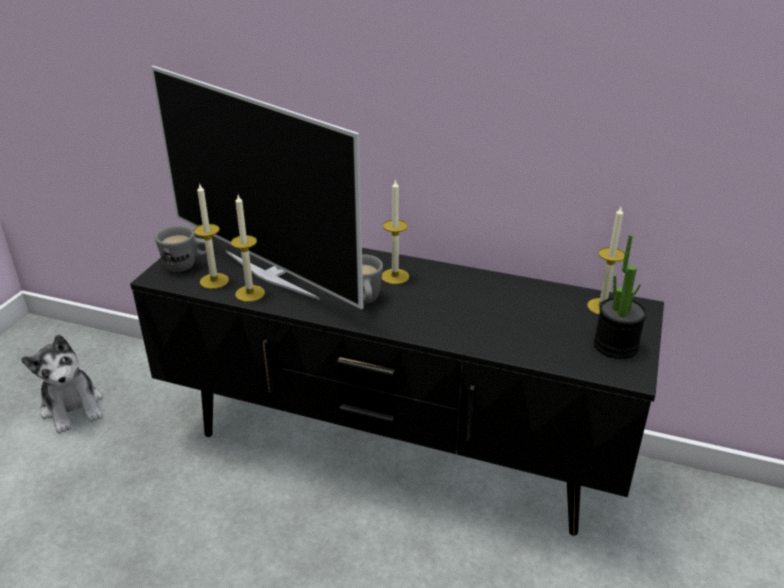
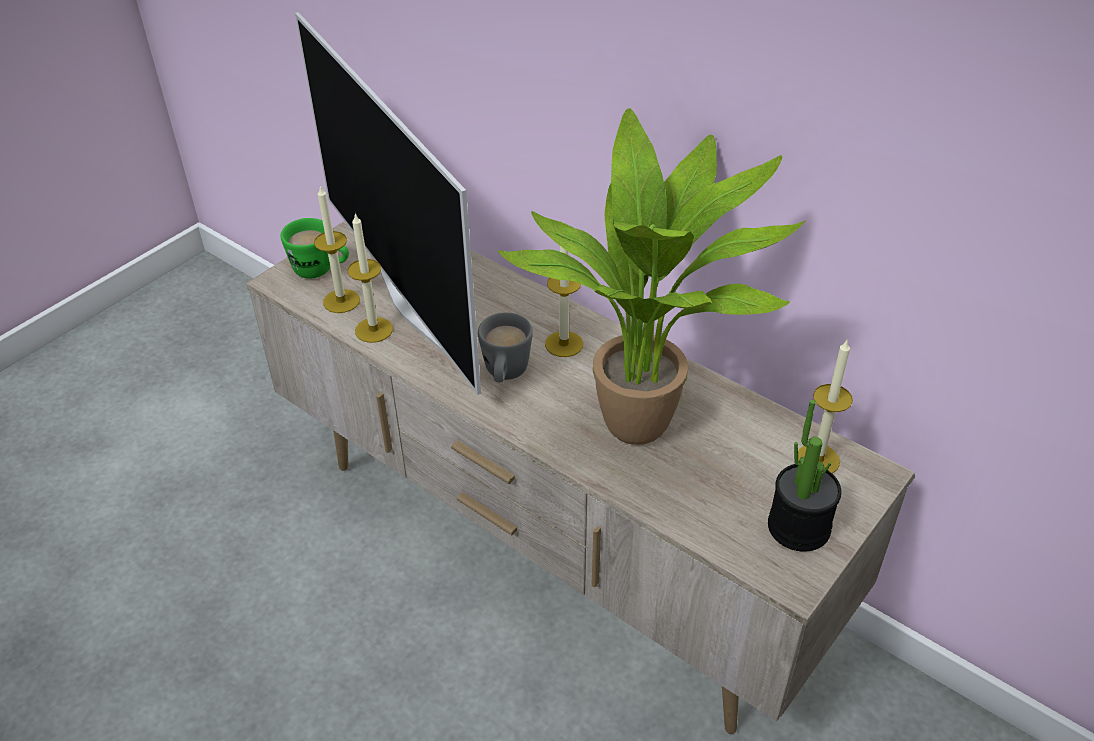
camera: 20 degrees right, 10 degrees up
plush toy [21,334,103,434] -> none
black tv stand [130,230,664,536] -> beige tv stand [246,221,915,734]
grey mug [155,226,206,272] -> green mug [281,218,349,279]
none -> potted plant [497,108,806,445]

